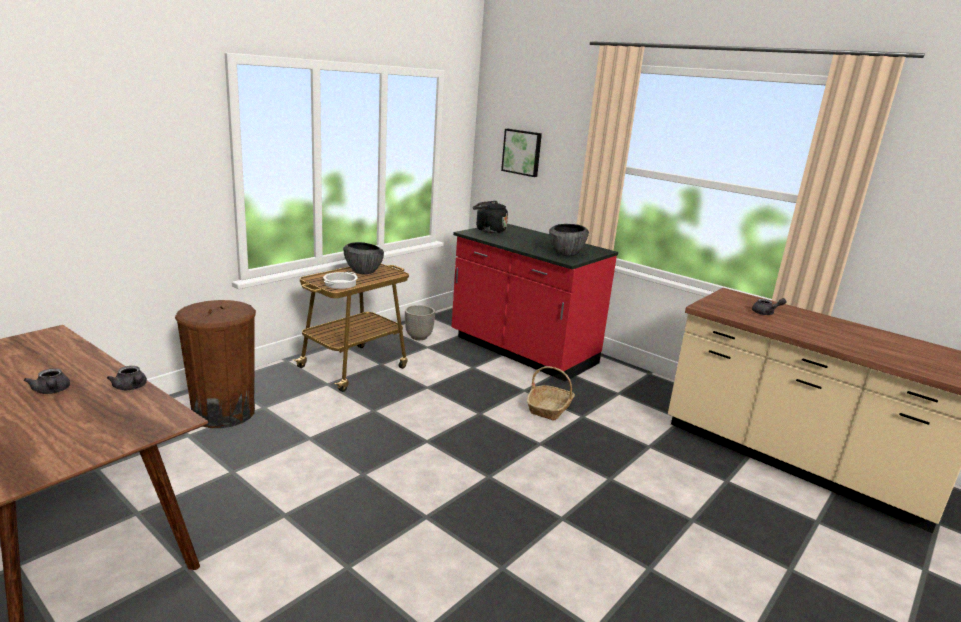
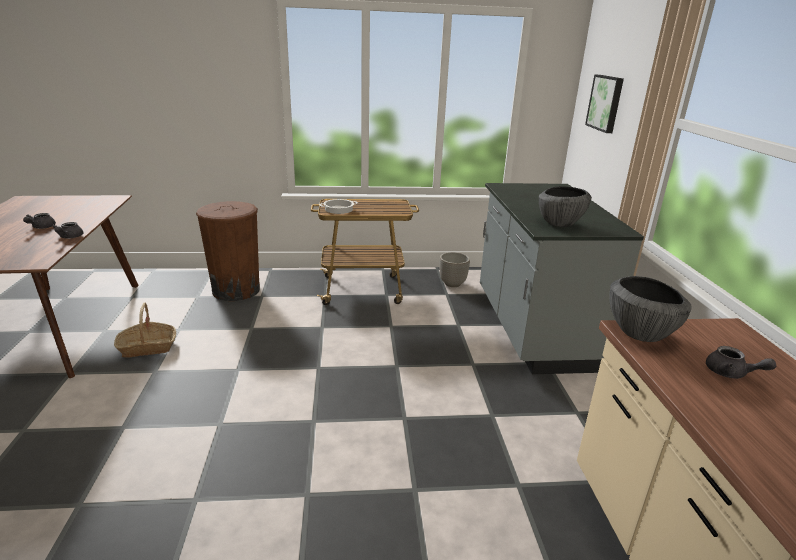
camera: 45 degrees right, 5 degrees up
bowl [343,242,384,274] -> bowl moved to [609,276,692,342]
red counter [452,224,618,382] -> grey counter [480,183,644,374]
black kettle [473,201,508,233] -> none
basket [527,366,575,421] -> basket moved to [114,302,176,358]

